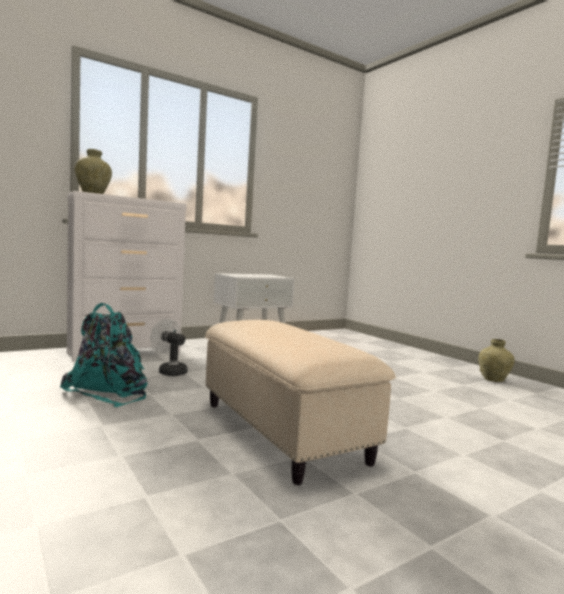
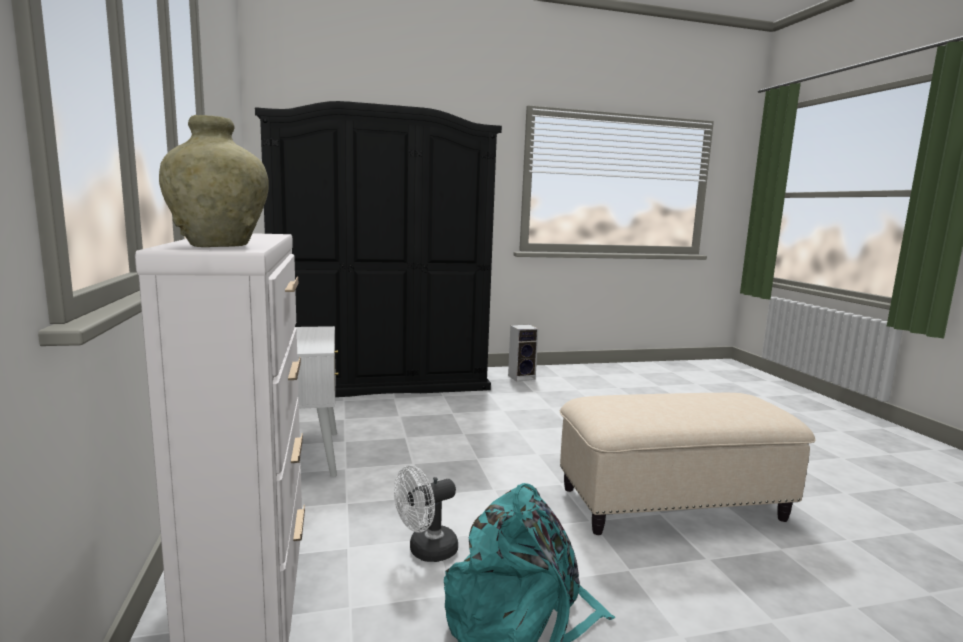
camera: 70 degrees left, 5 degrees up
beige vase [478,339,515,382] -> speaker [508,325,538,381]
none -> black wardrobe [255,101,502,397]

